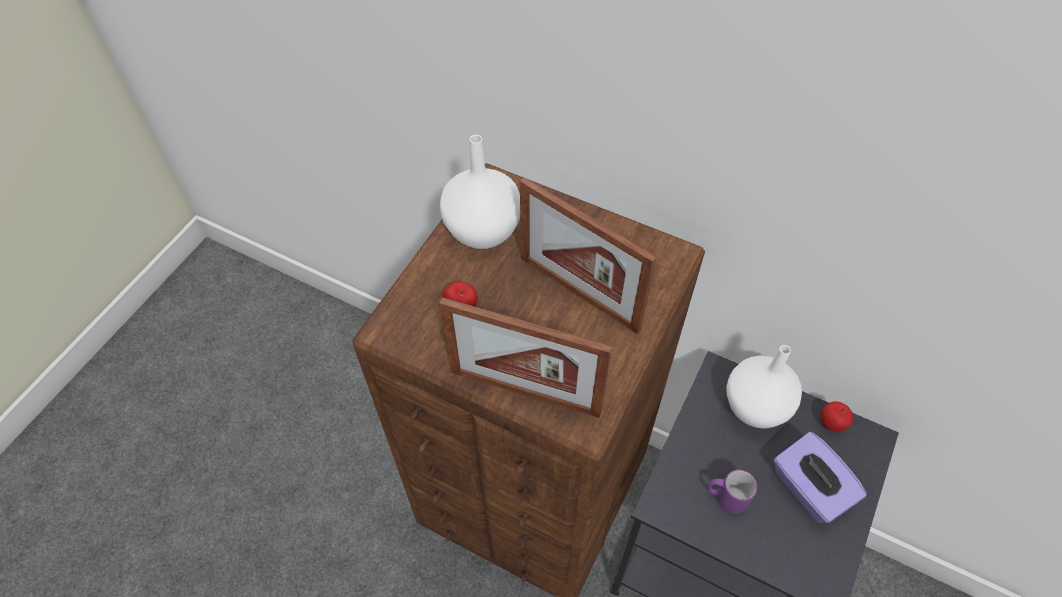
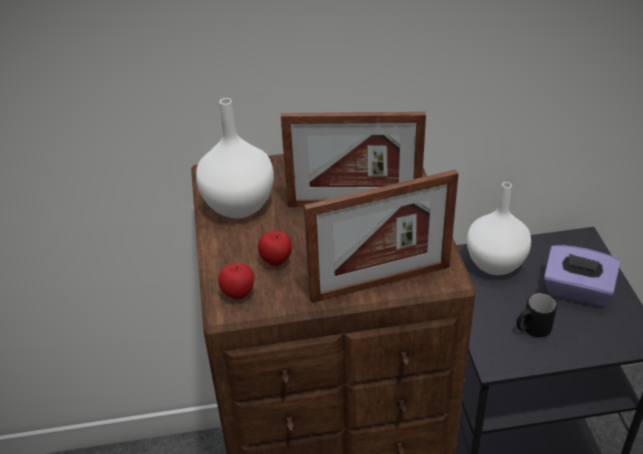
camera: 35 degrees left, 15 degrees down
purple mug [708,470,758,514] -> black mug [516,293,557,337]
apple [820,401,853,432] -> apple moved to [218,263,254,299]

